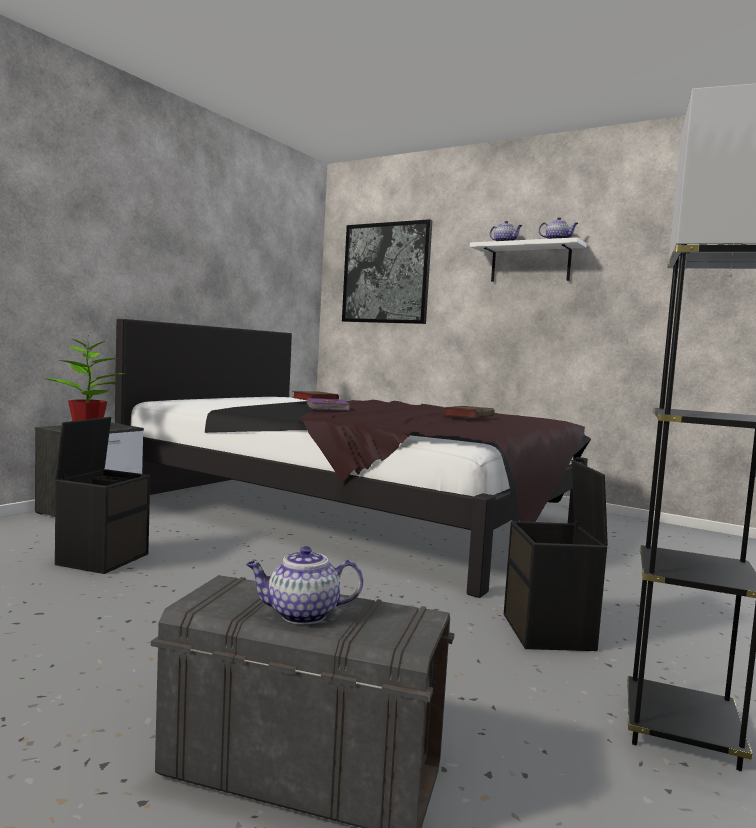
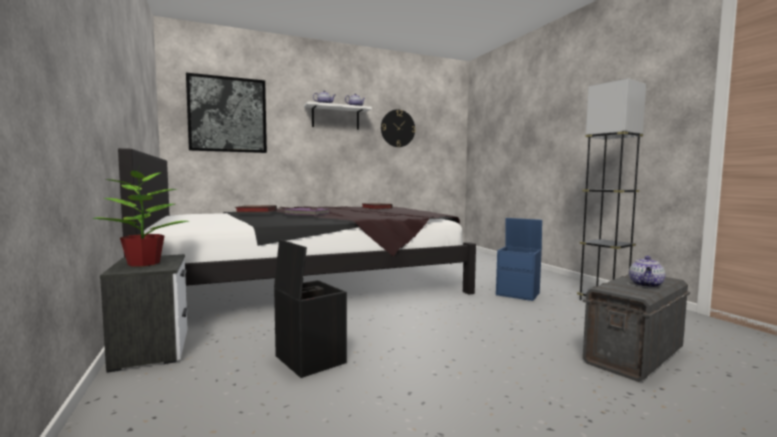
camera: 55 degrees left, 0 degrees up
black storage box [504,460,608,651] -> blue storage box [496,218,542,301]
none -> wall clock [381,109,415,147]

